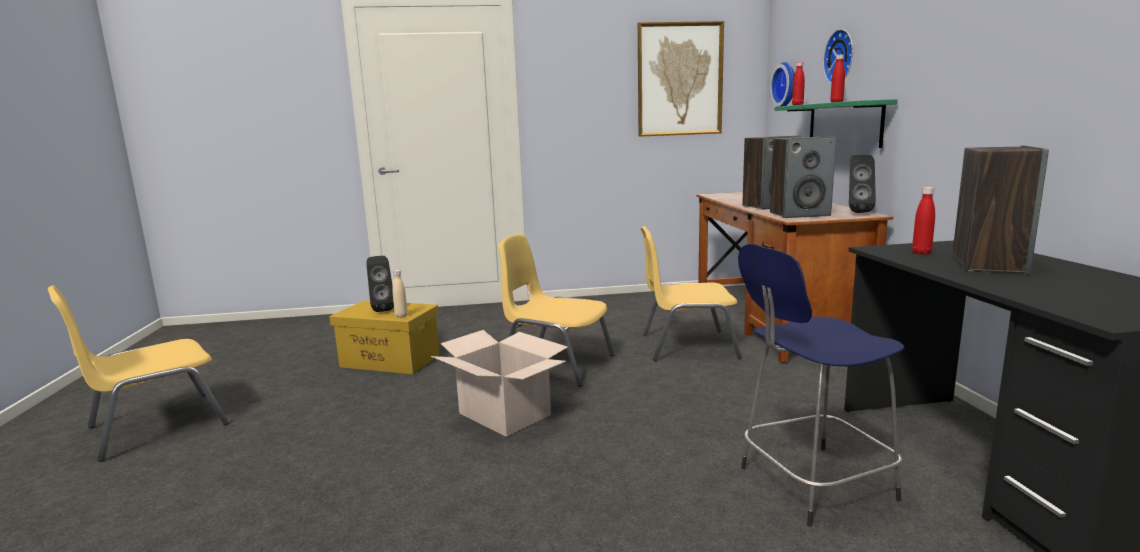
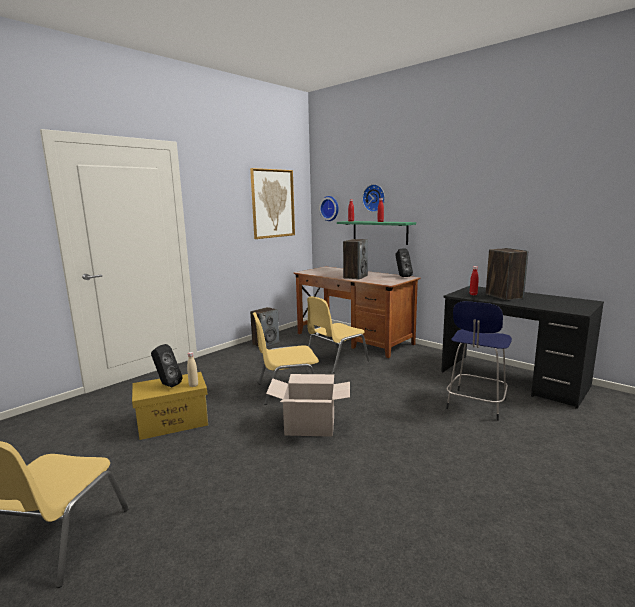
camera: 40 degrees left, 0 degrees up
speaker [770,137,836,218] -> speaker moved to [250,307,279,347]

